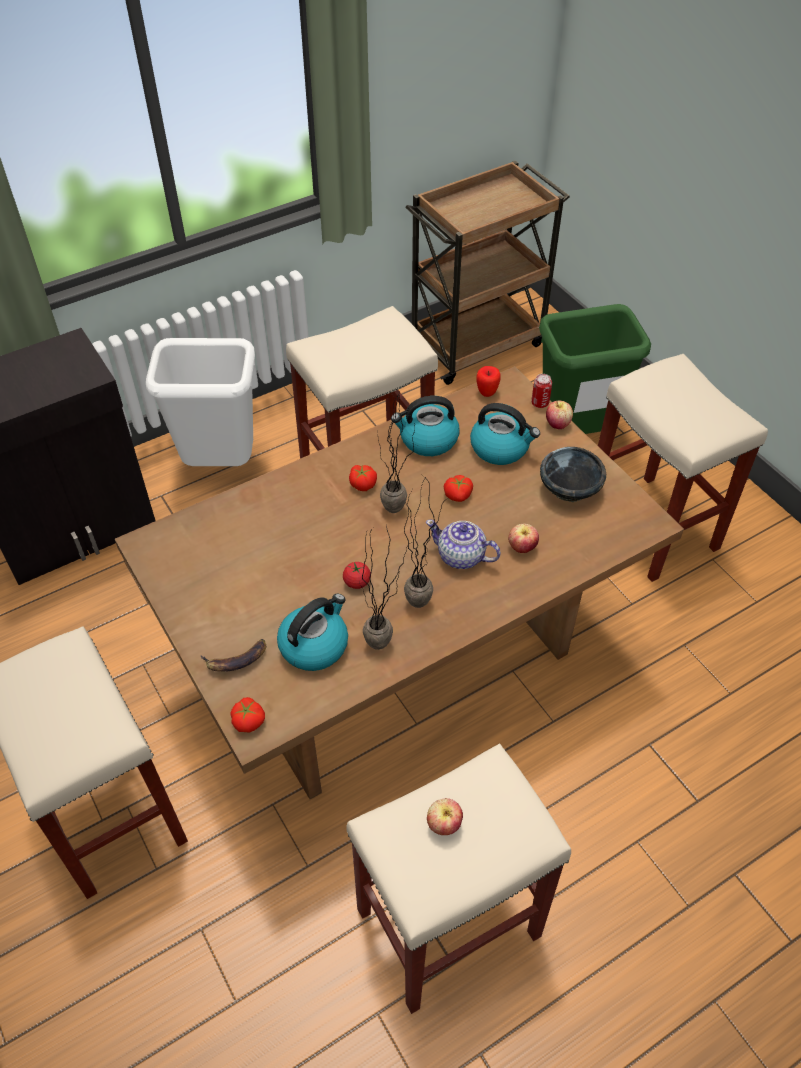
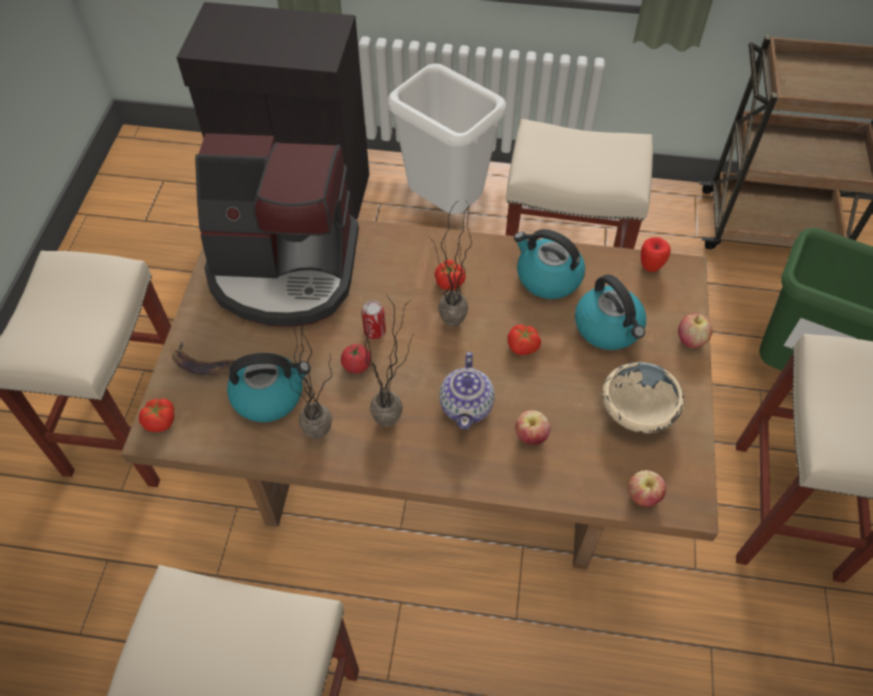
camera: 40 degrees right, 5 degrees up
teapot [426,520,501,569] -> teapot turned 150 degrees counterclockwise [439,352,495,430]
apple [427,798,463,835] -> apple moved to [627,470,666,507]
can [531,374,552,408] -> can moved to [362,301,386,339]
black bowl [540,447,606,502] -> beige bowl [602,362,684,433]
none -> coffee machine [195,133,359,327]

